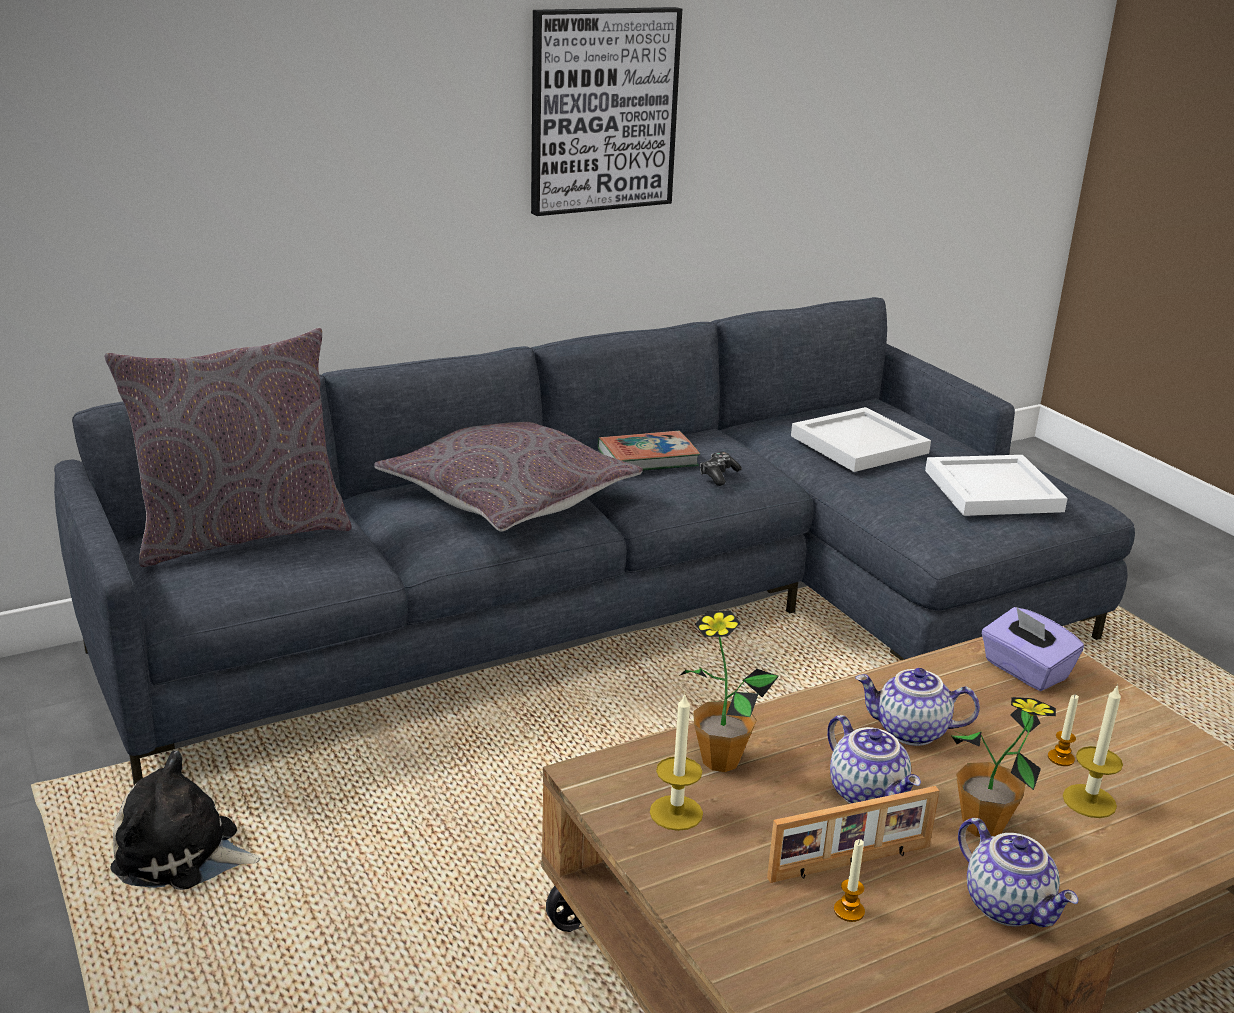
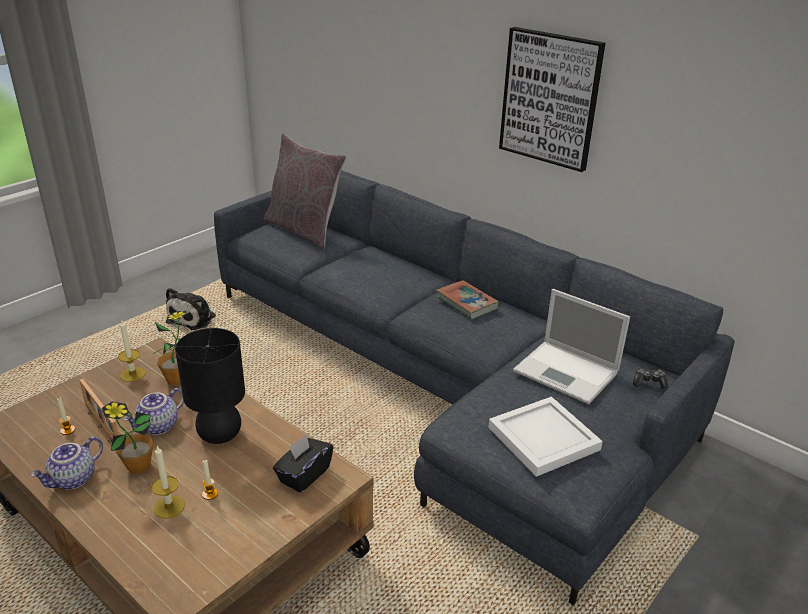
camera: 70 degrees right, 5 degrees up
plush toy [110,751,264,890] -> plush toy turned 150 degrees counterclockwise [166,288,216,330]
grey pillow [374,422,643,532] -> none
game controller [700,452,742,486] -> game controller moved to [633,368,668,389]
white tray [791,407,931,472] -> laptop [513,289,630,404]
teapot [855,668,980,746] -> black table lamp [175,328,245,444]
purple tissue box [981,607,1084,691] -> black tissue box [273,434,334,493]

